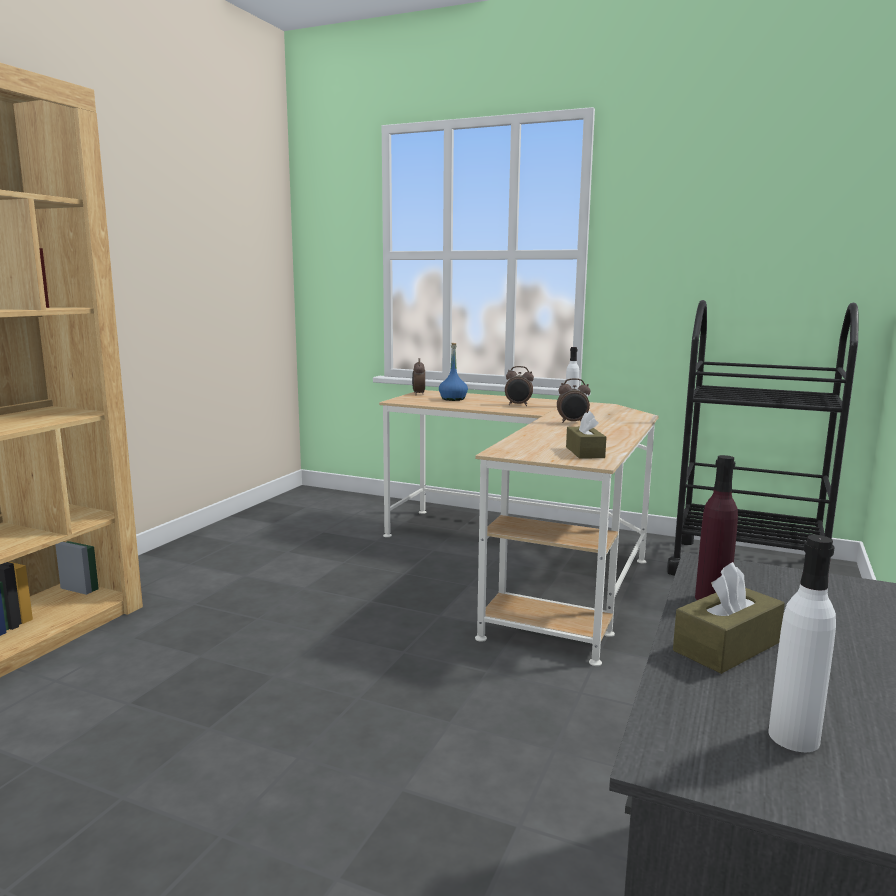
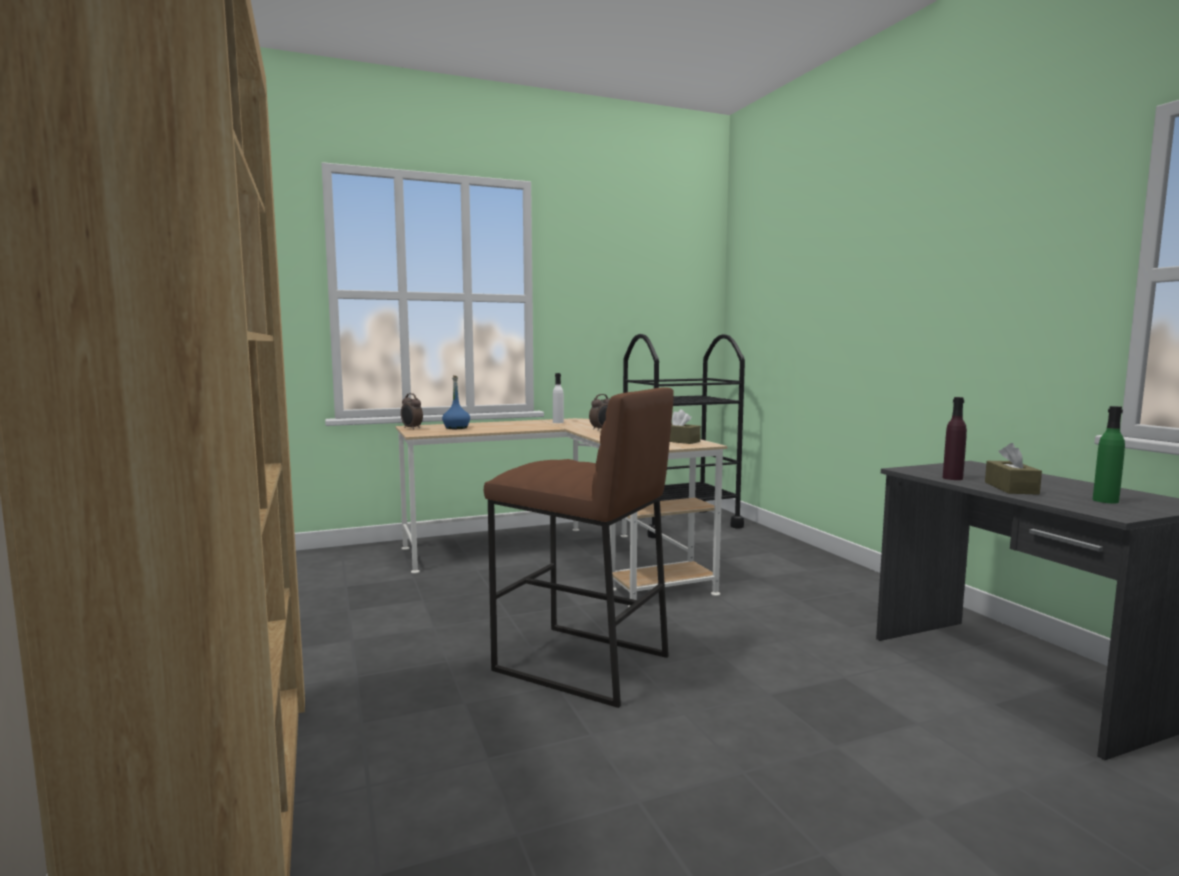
camera: 45 degrees left, 5 degrees down
alarm clock [505,366,534,406] -> none
white bottle [768,535,836,752] -> green bottle [1092,406,1125,503]
none -> brown stool [484,387,674,708]

